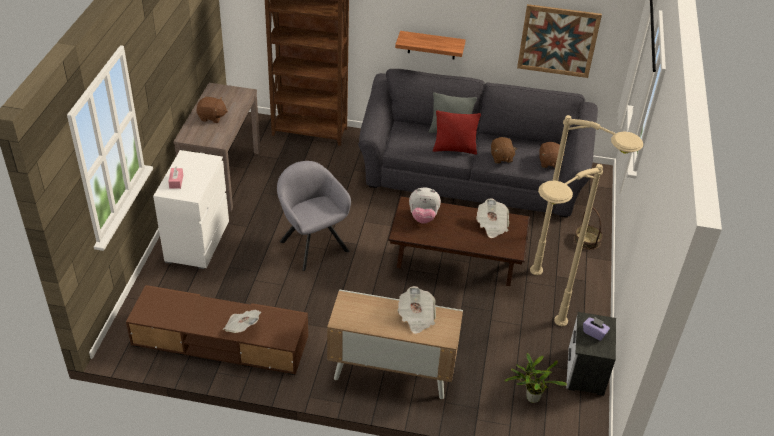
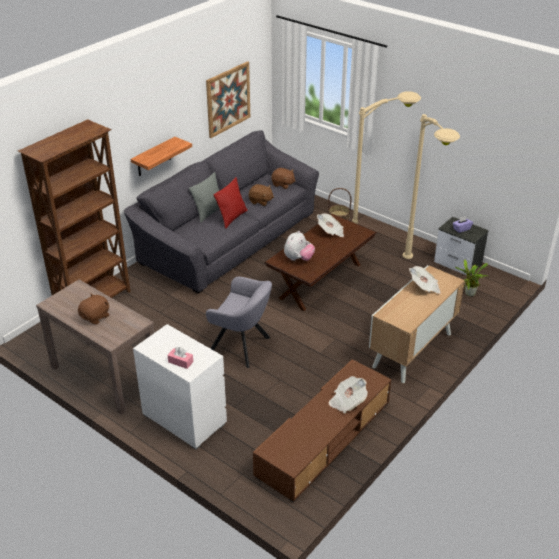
camera: 60 degrees left, 5 degrees down
grey armchair [277,161,351,271] -> grey armchair turned 150 degrees counterclockwise [206,277,272,368]

